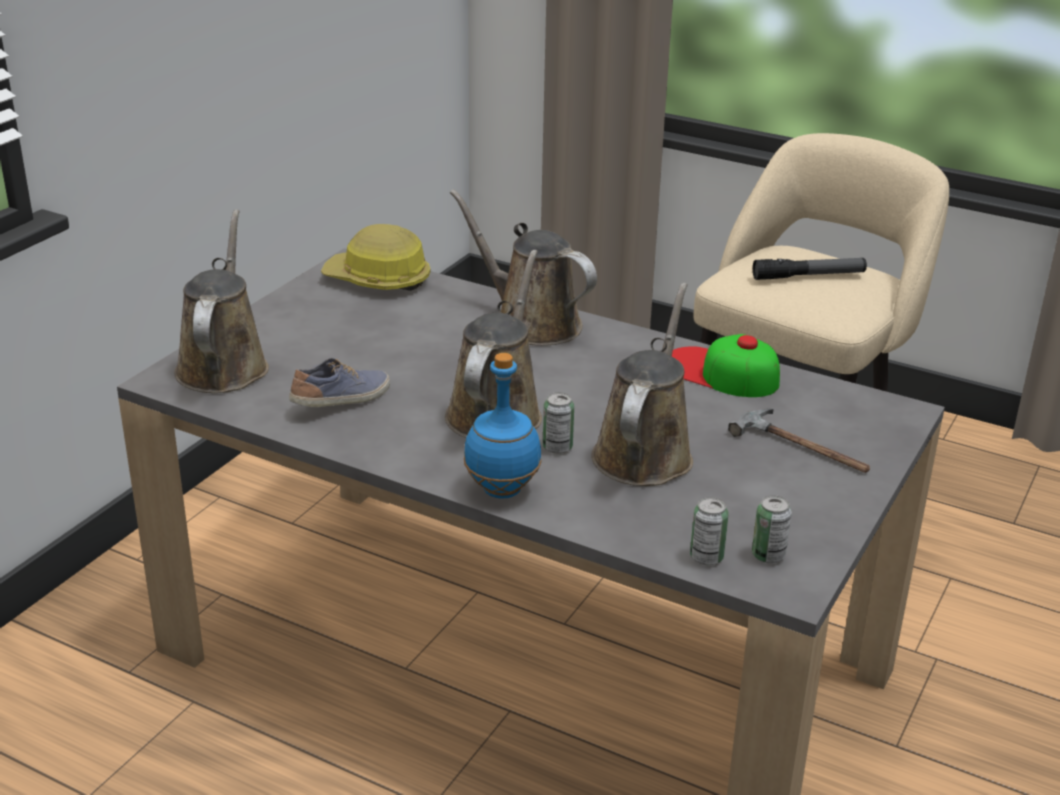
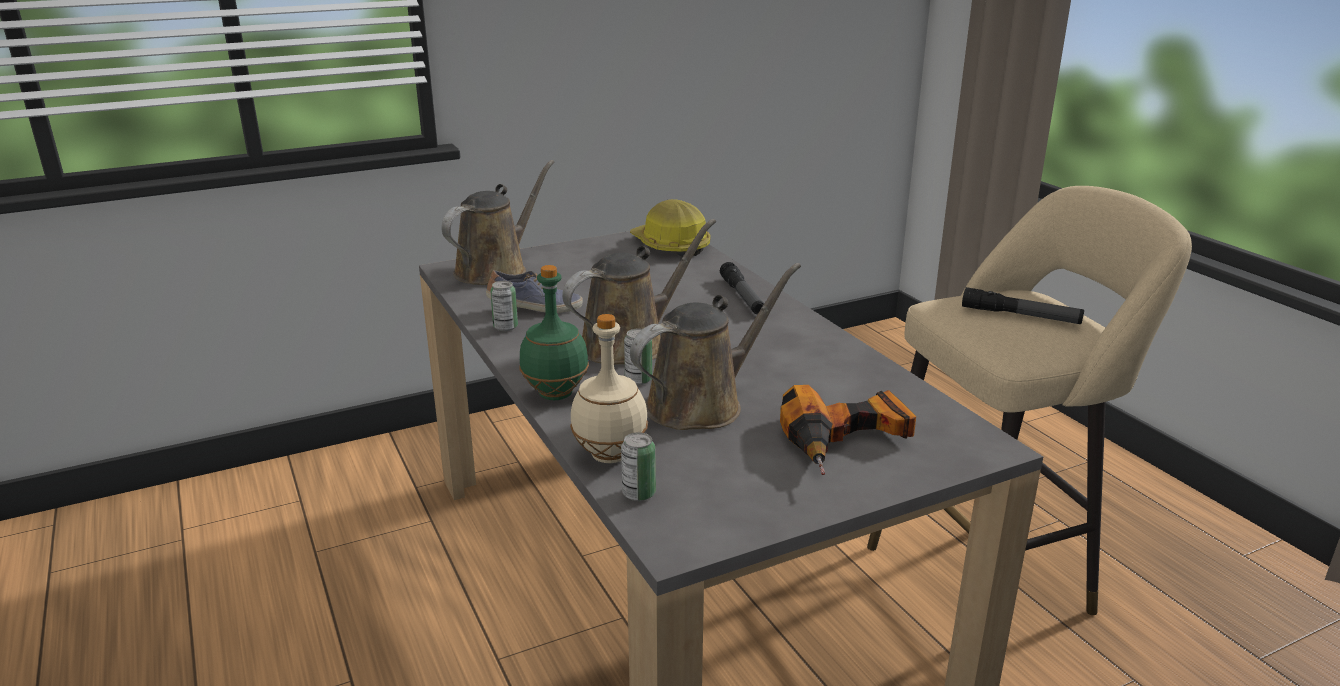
camera: 35 degrees right, 5 degrees down
brown watering can [450,189,597,346] -> flashlight [720,262,764,314]
blue bottle [464,353,542,499] -> green bottle [519,265,589,400]
cap [672,334,780,397] -> none
hammer [728,408,870,473] -> power drill [780,385,916,475]
can [752,495,792,563] -> can moved to [490,281,518,331]
none -> beige bottle [570,314,648,463]

